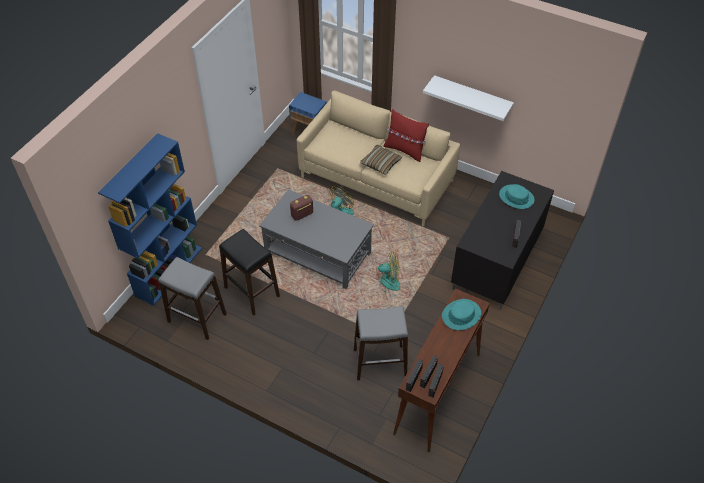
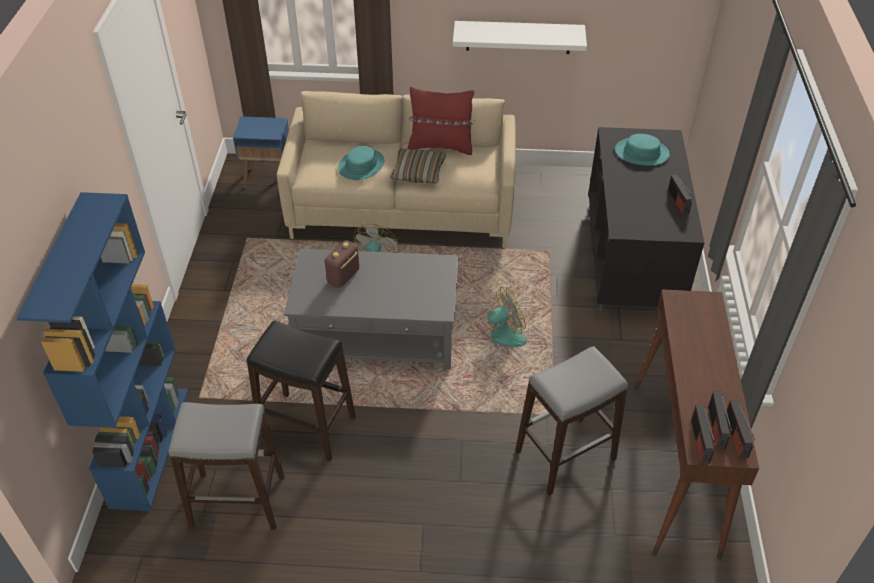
camera: 25 degrees left, 5 degrees down
turquoise hat [442,299,481,330] -> turquoise hat moved to [338,146,385,180]

